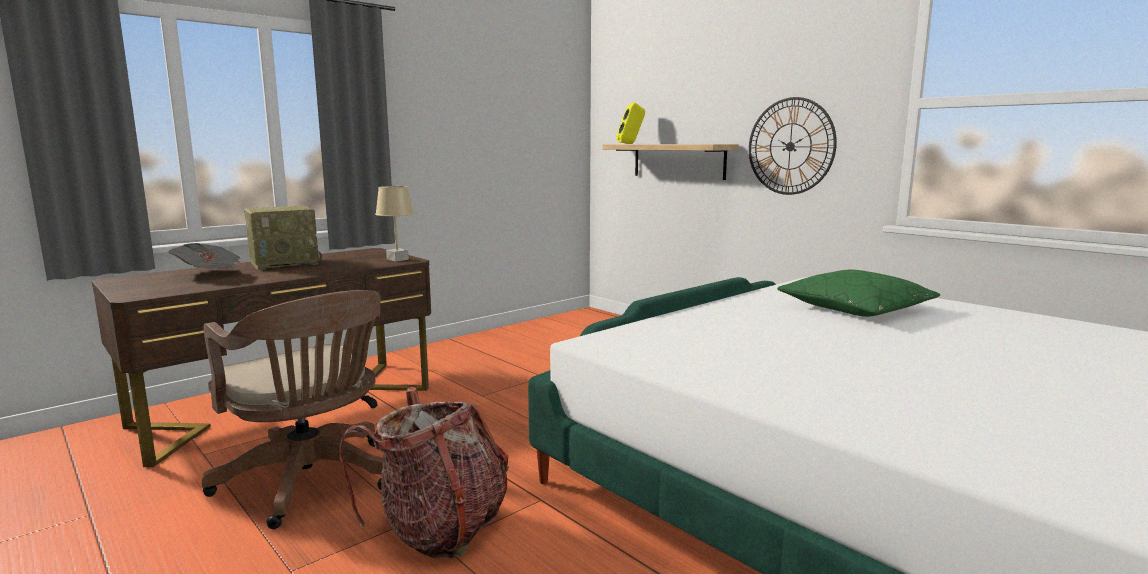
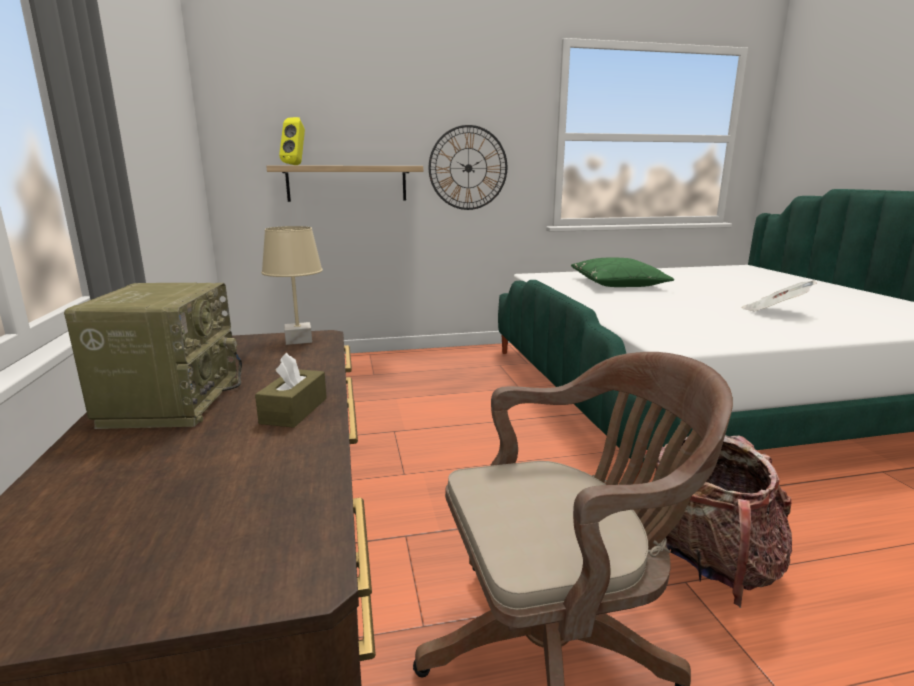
camera: 60 degrees left, 5 degrees up
newspaper [168,243,240,269] -> newspaper moved to [741,281,817,312]
none -> brown tissue box [255,353,327,428]

